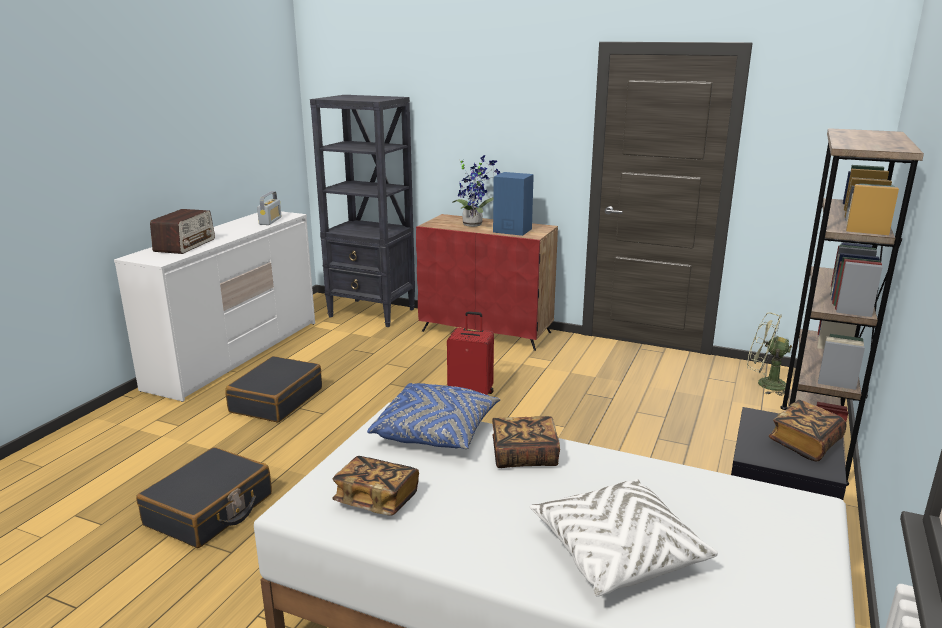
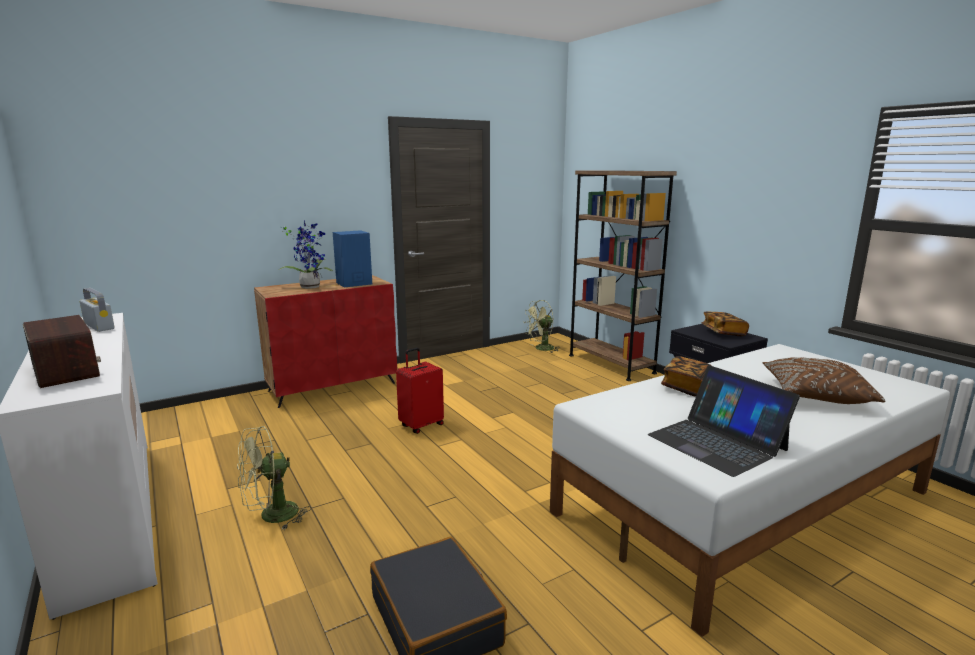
camera: 55 degrees left, 5 degrees down
black suitcase [225,356,322,423] -> green fan [237,426,311,530]
black bookcase [310,95,415,327] -> none
book [332,456,419,516] -> laptop [648,365,800,477]
blue pillow [367,383,501,449] -> none
white pillow [530,479,718,597] -> brown pillow [762,357,886,404]

